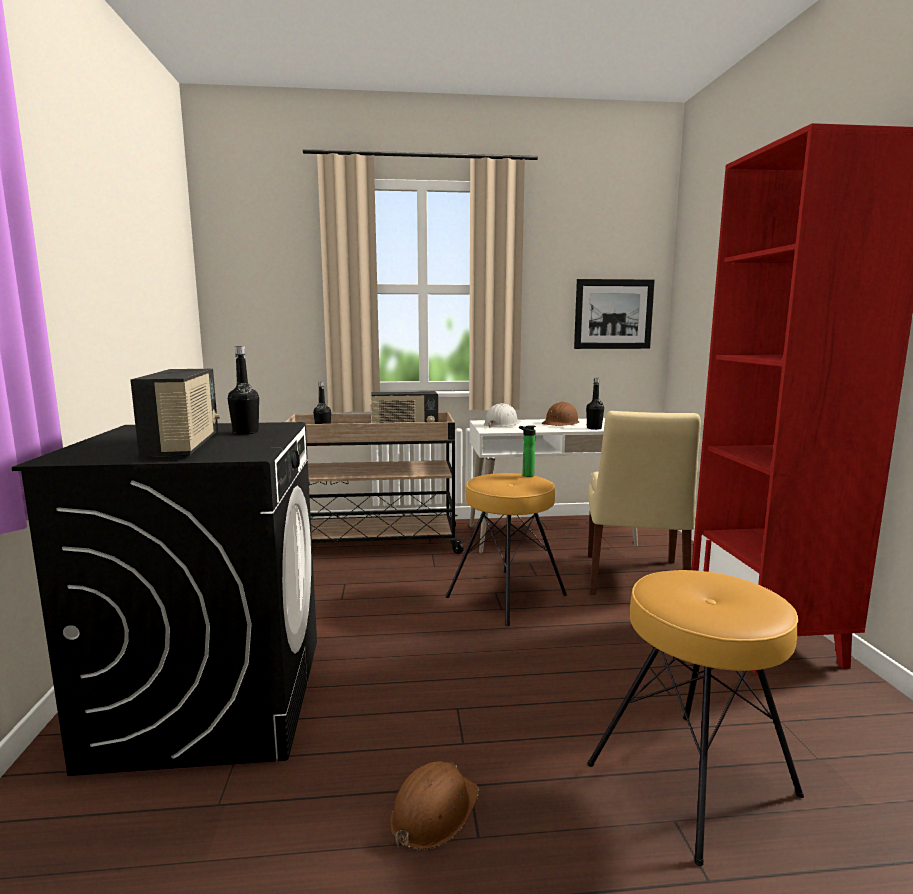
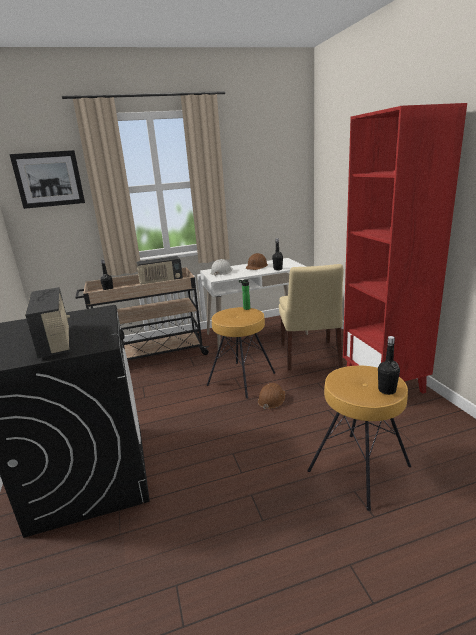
camera: 10 degrees left, 10 degrees up
black bottle [228,346,259,435] -> black bottle moved to [378,336,400,395]
brown hard hat [390,761,479,850] -> brown hard hat moved to [258,383,285,410]
picture [574,279,655,349] -> picture moved to [9,150,85,209]

